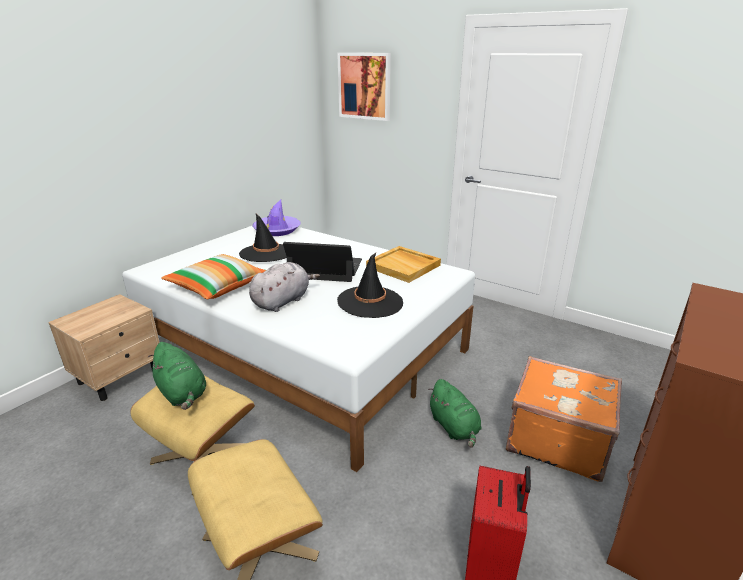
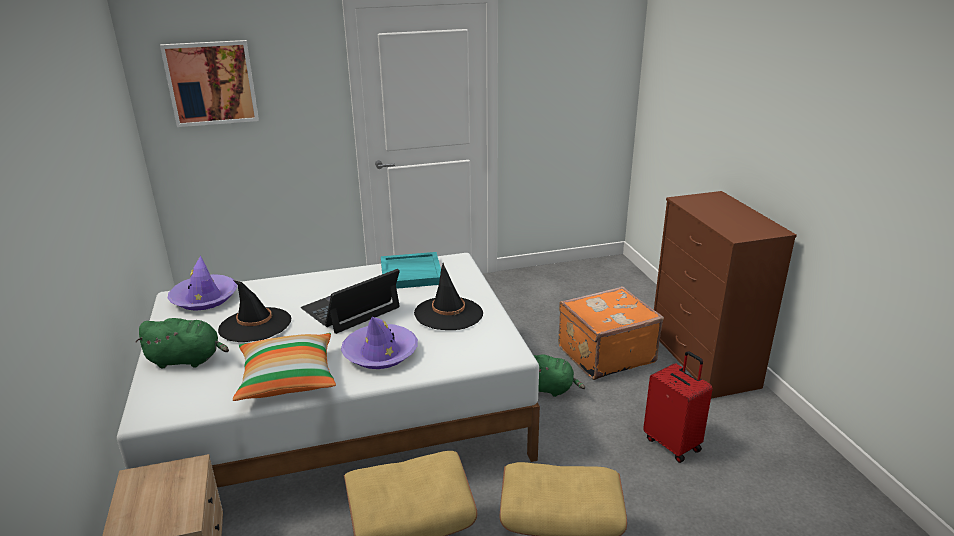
camera: 50 degrees left, 0 degrees up
green plush toy [148,342,206,410] -> green plush toy moved to [135,318,229,368]
grey plush toy [249,262,320,312] -> purple hat [341,317,418,369]
beige tray [366,246,441,283] -> turquoise tray [381,252,441,289]

